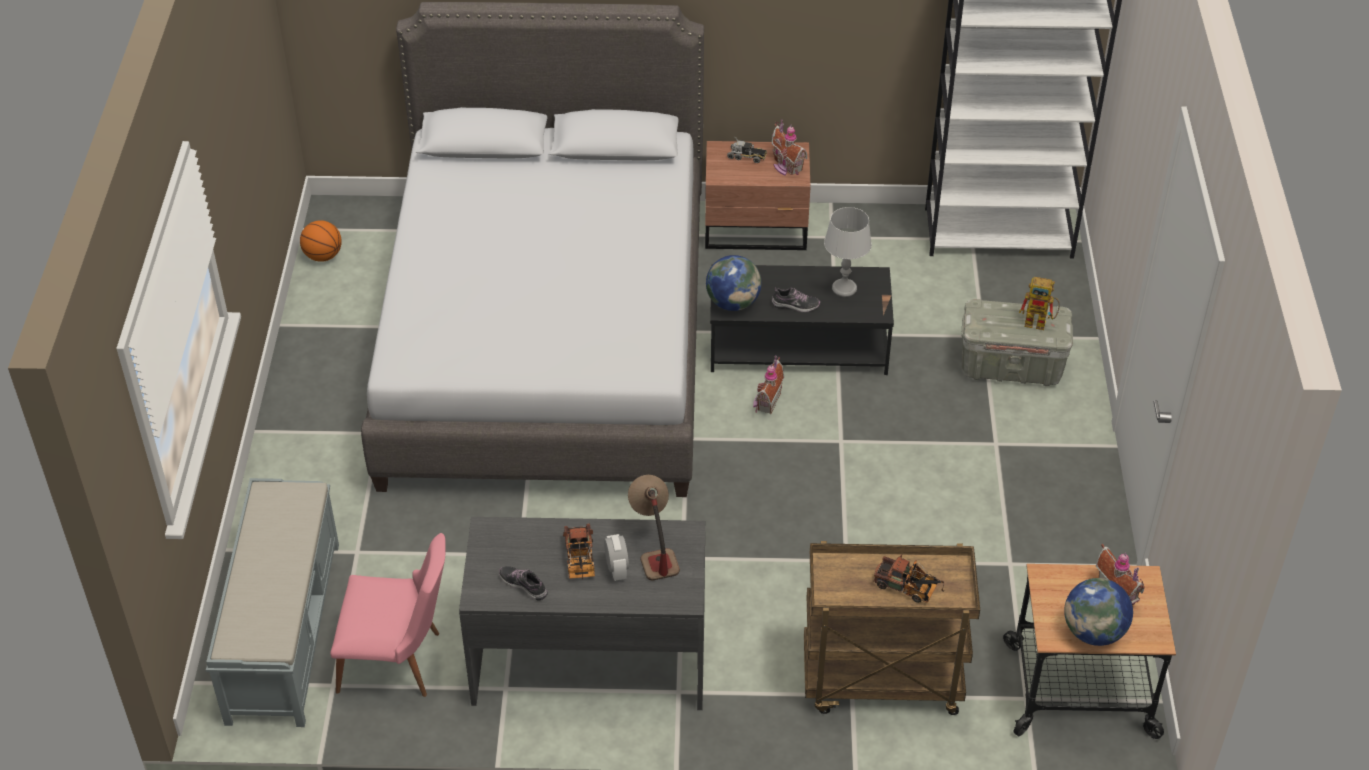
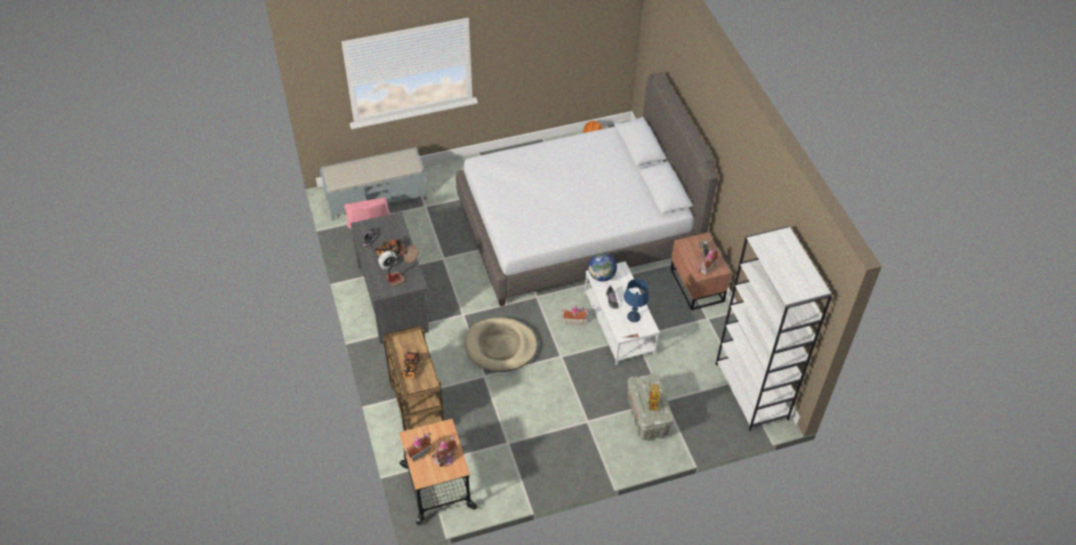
camera: 70 degrees right, 5 degrees up
black coffee table [710,265,894,375] -> white coffee table [585,261,660,365]
grey table lamp [824,207,872,297] -> blue table lamp [624,279,649,322]
globe [1064,578,1133,646] -> toy house [403,433,431,462]
none -> beige dog bed [465,317,537,372]

